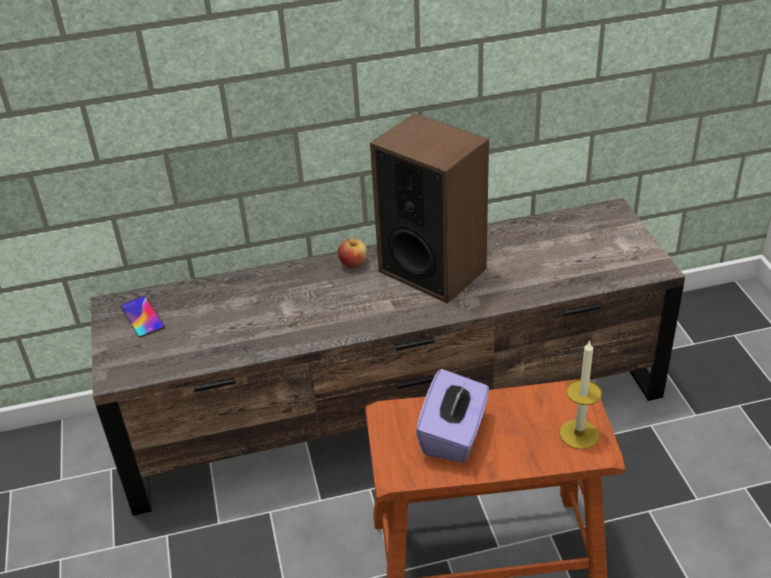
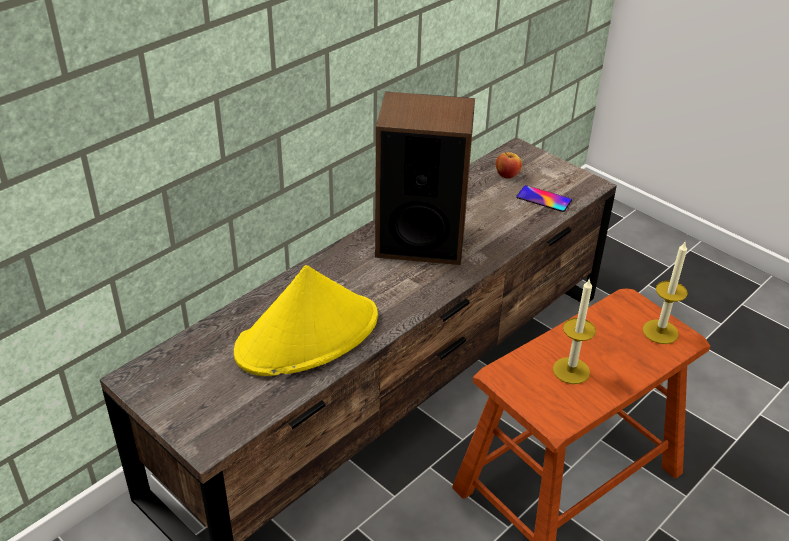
camera: 35 degrees left, 0 degrees up
phone [121,296,165,337] -> phone moved to [516,185,572,212]
apple [337,238,367,268] -> apple moved to [495,152,522,178]
purple tissue box [416,369,489,463] -> candle [553,278,596,384]
none -> yellow hat [234,265,378,376]

